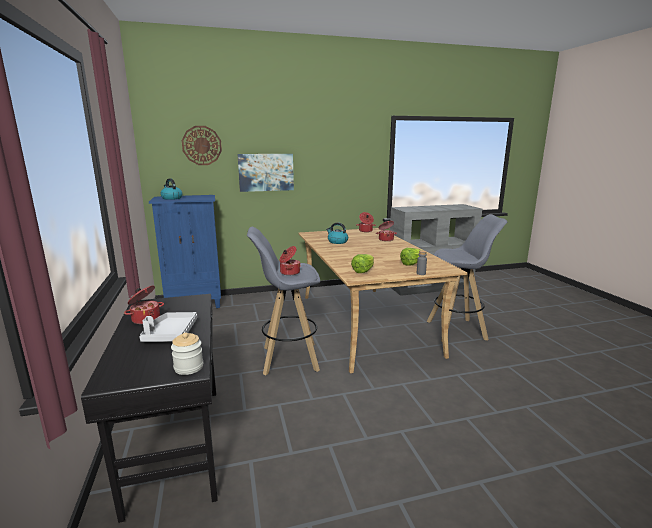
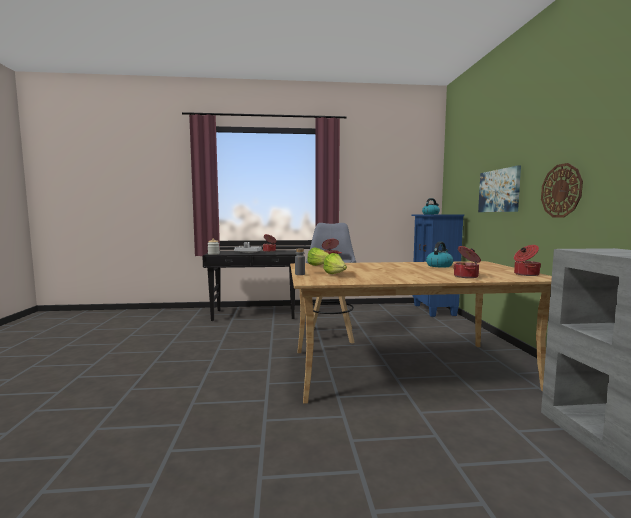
camera: 100 degrees right, 10 degrees down
wall clock [182,126,222,165] -> wall clock moved to [541,163,583,218]
grey stool [427,214,507,342] -> none

